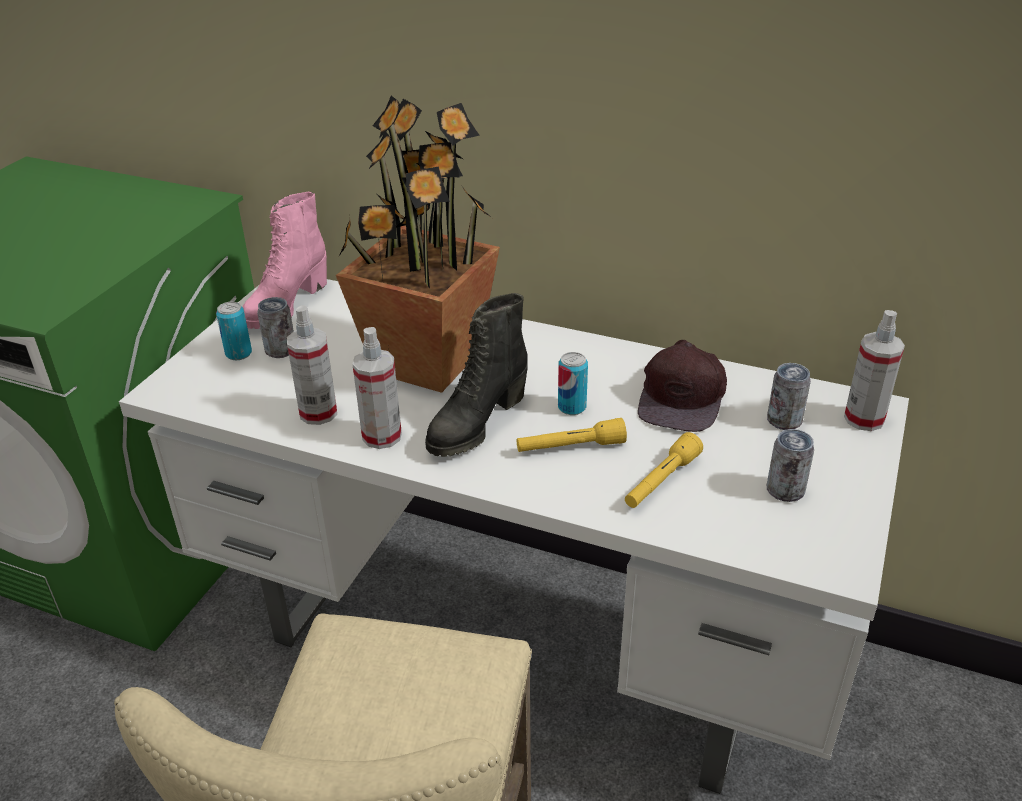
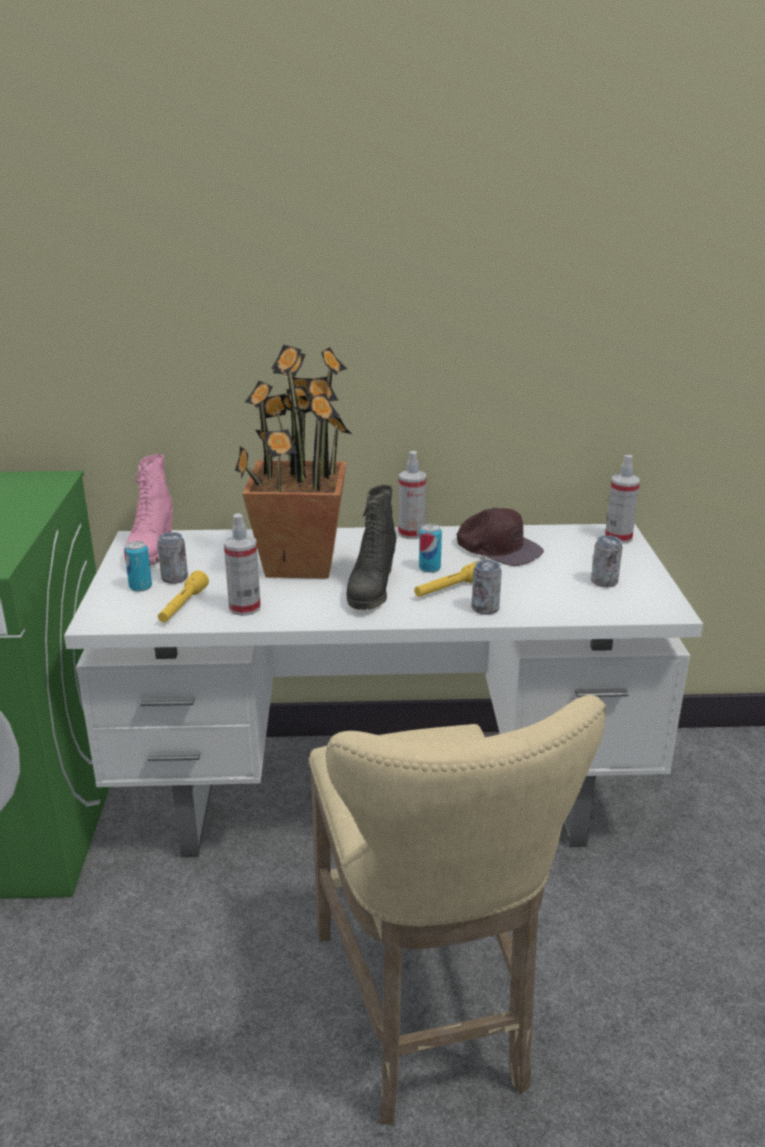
camera: 25 degrees left, 10 degrees down
spray bottle [352,327,402,449] -> spray bottle moved to [398,451,426,539]
yellow flashlight [625,432,703,508] -> yellow flashlight moved to [158,571,209,622]
brown cap [638,340,727,432] -> brown cap turned 45 degrees counterclockwise [457,508,544,566]
can [767,363,811,430] -> can moved to [471,560,502,615]

